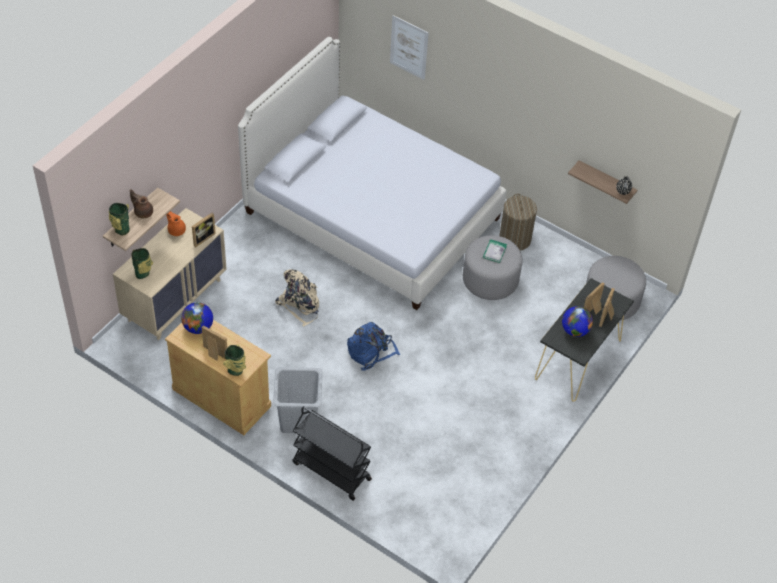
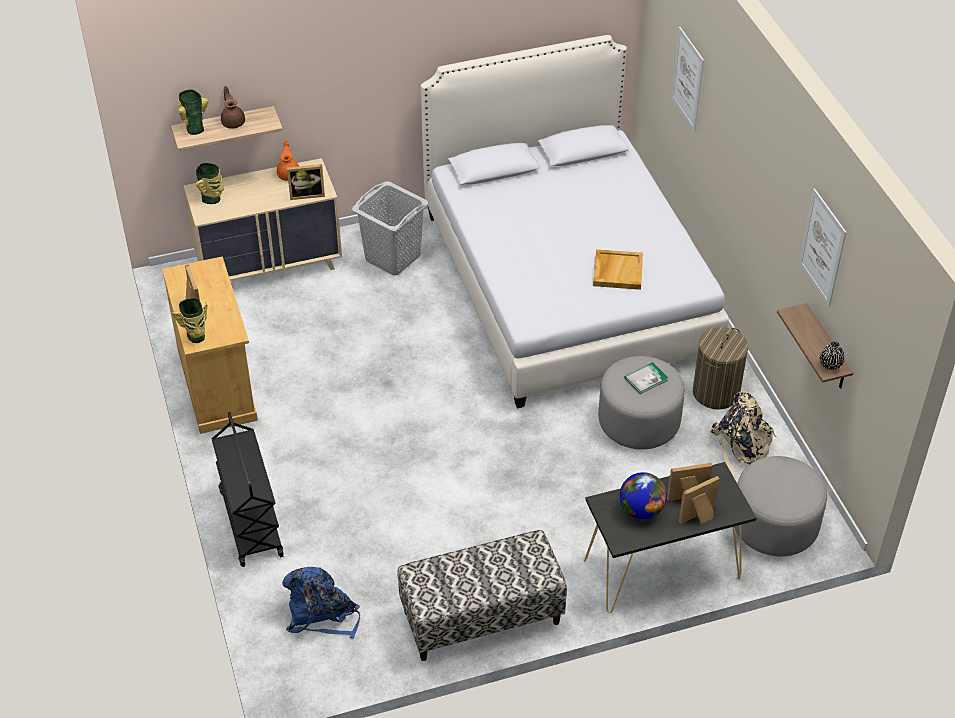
camera: 40 degrees right, 5 degrees down
globe [181,302,213,334] -> none
grey laundry basket [273,367,323,433] -> grey laundry basket moved to [352,181,429,276]
beige backpack [275,270,319,327] -> beige backpack moved to [710,391,777,474]
blue backpack [347,322,400,371] -> blue backpack moved to [282,567,360,639]
none -> bench [398,530,567,661]
none -> beige tray [593,249,643,290]
none -> picture [799,188,847,307]

